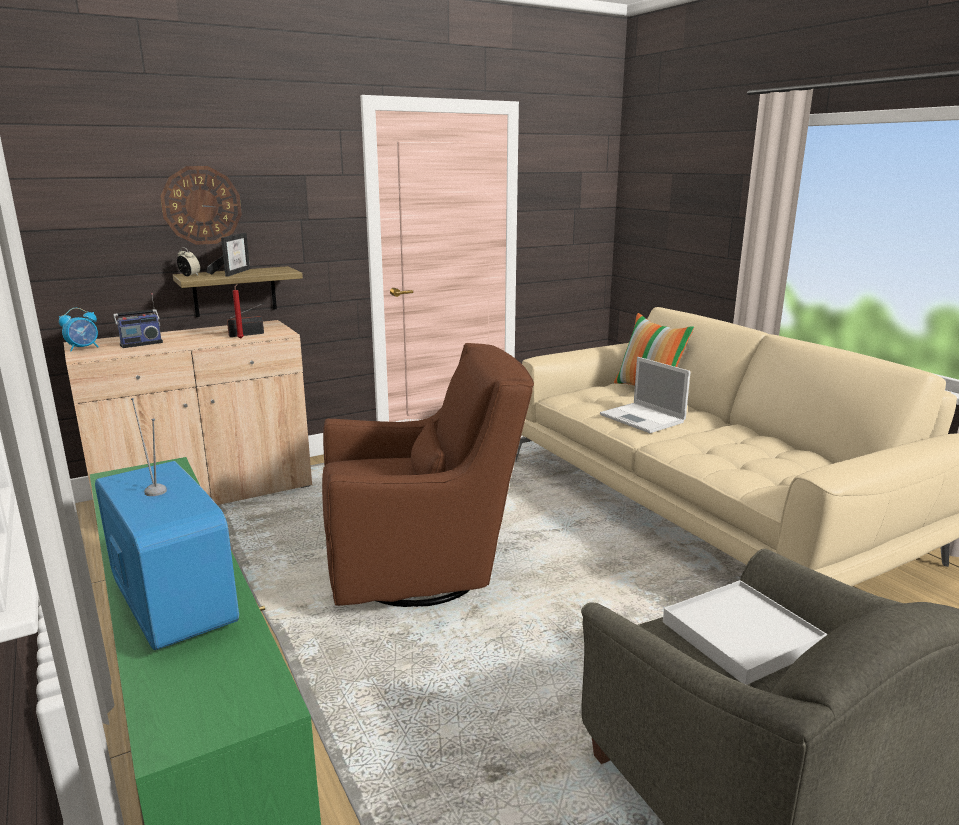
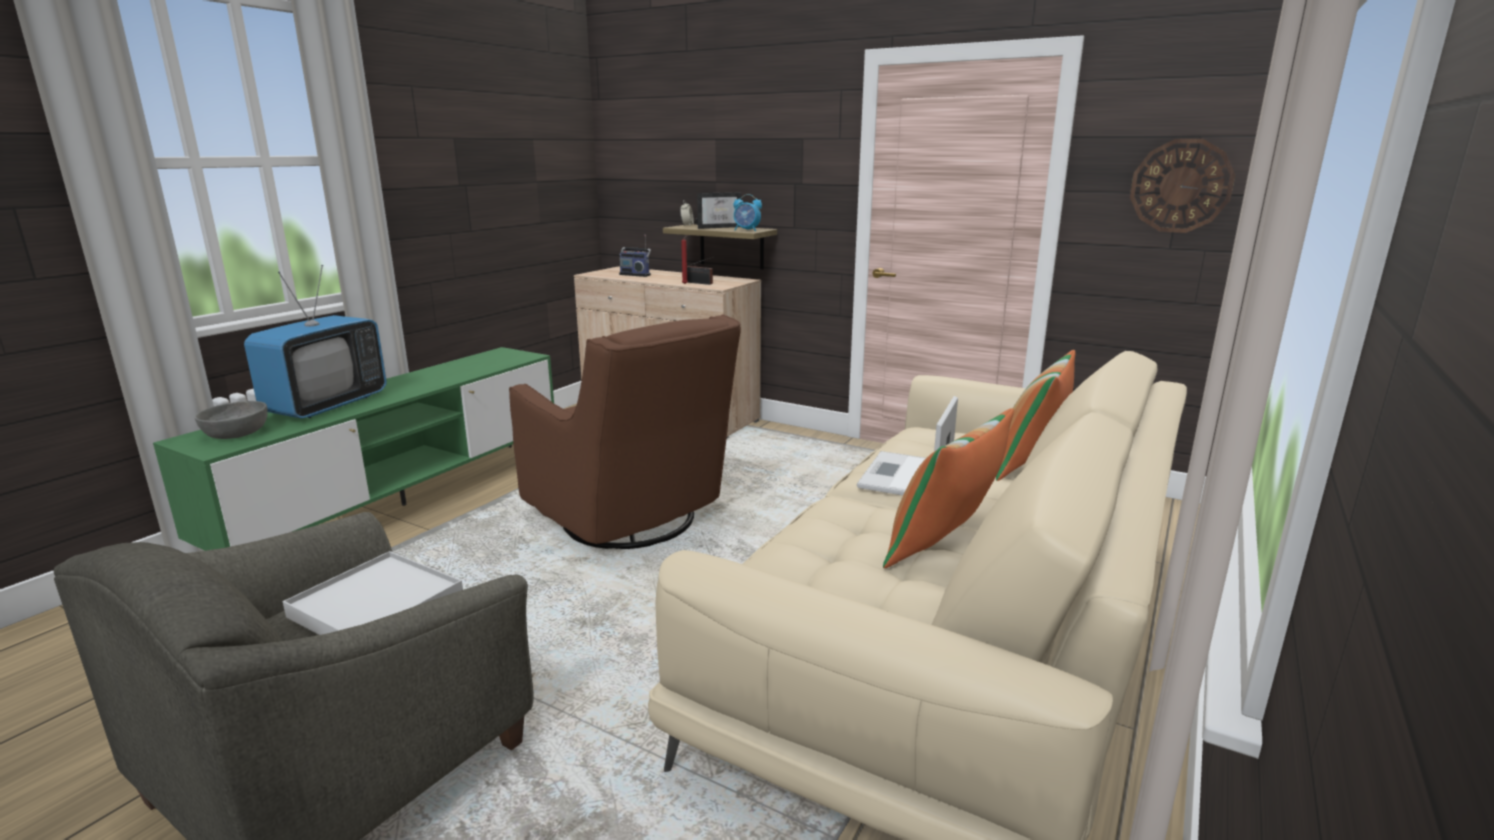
camera: 60 degrees right, 0 degrees up
alarm clock [59,308,98,352] -> alarm clock moved to [733,194,762,231]
wall clock [160,166,242,245] -> wall clock moved to [1130,139,1235,233]
none -> grey bowl [195,401,268,439]
none -> pillow [883,408,1014,568]

